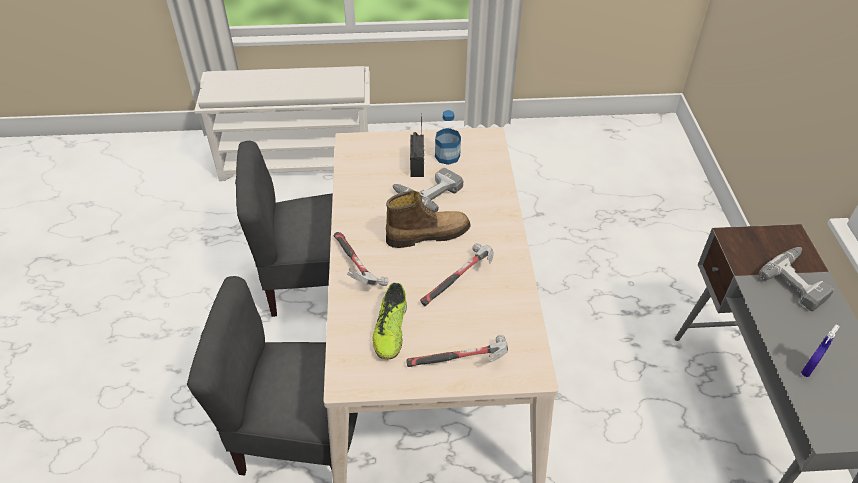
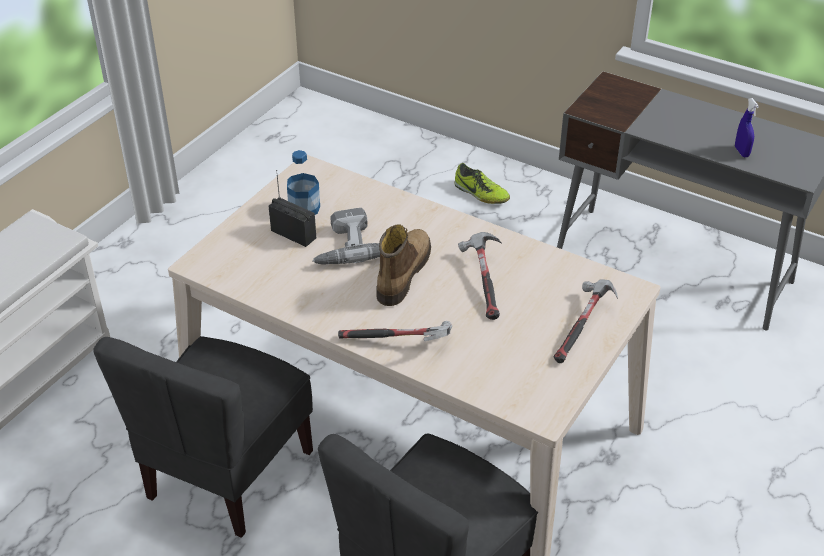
camera: 55 degrees left, 5 degrees down
shoe [372,283,407,359] -> shoe moved to [454,163,510,204]
power drill [759,247,834,311] -> none

